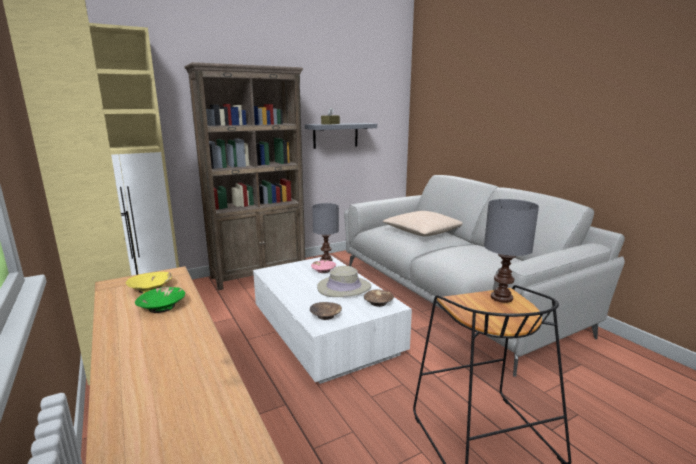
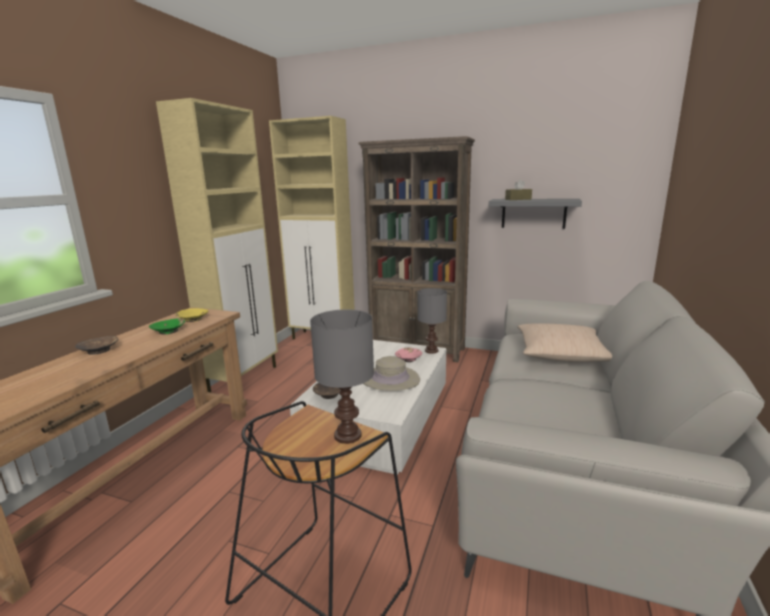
camera: 50 degrees right, 0 degrees up
brown bowl [364,289,394,307] -> brown bowl moved to [75,336,118,355]

